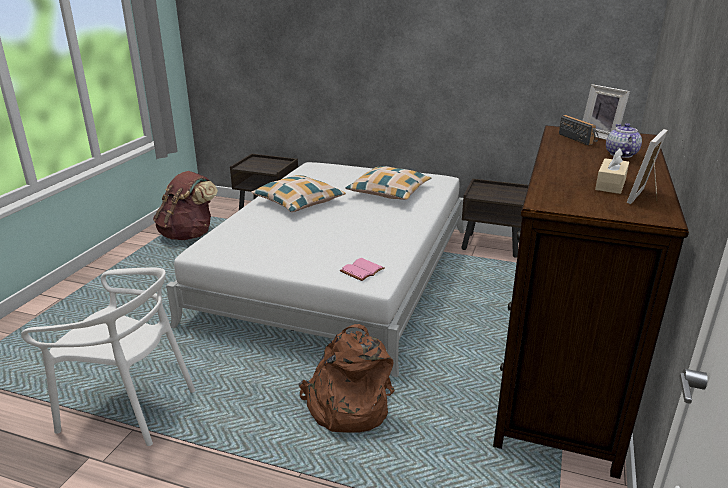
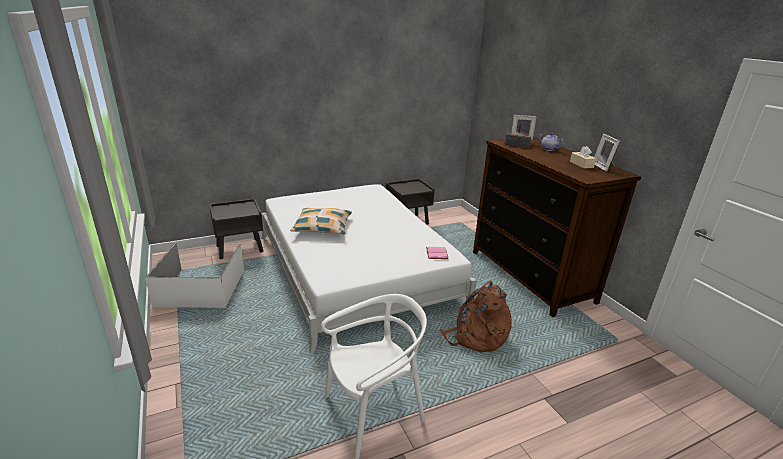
camera: 45 degrees left, 0 degrees up
brown backpack [153,171,218,240] -> white storage box [145,243,244,308]
pillow [345,166,431,200] -> none

